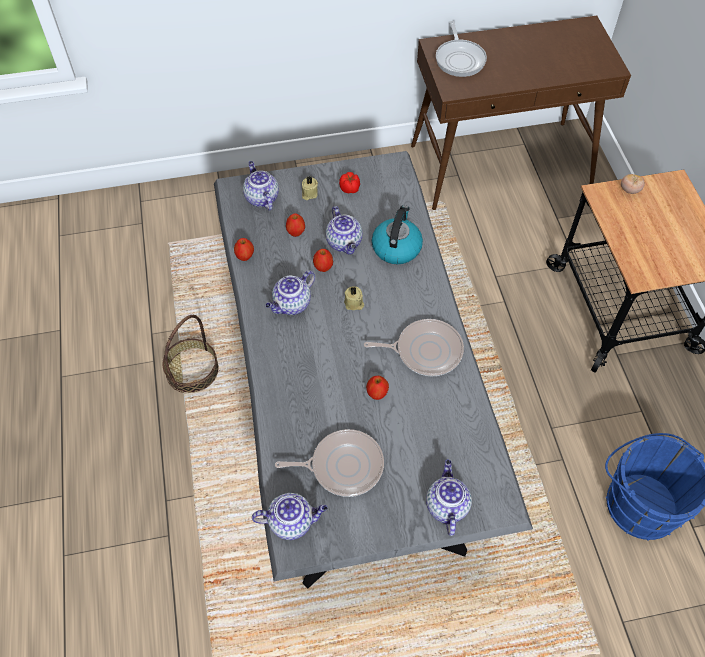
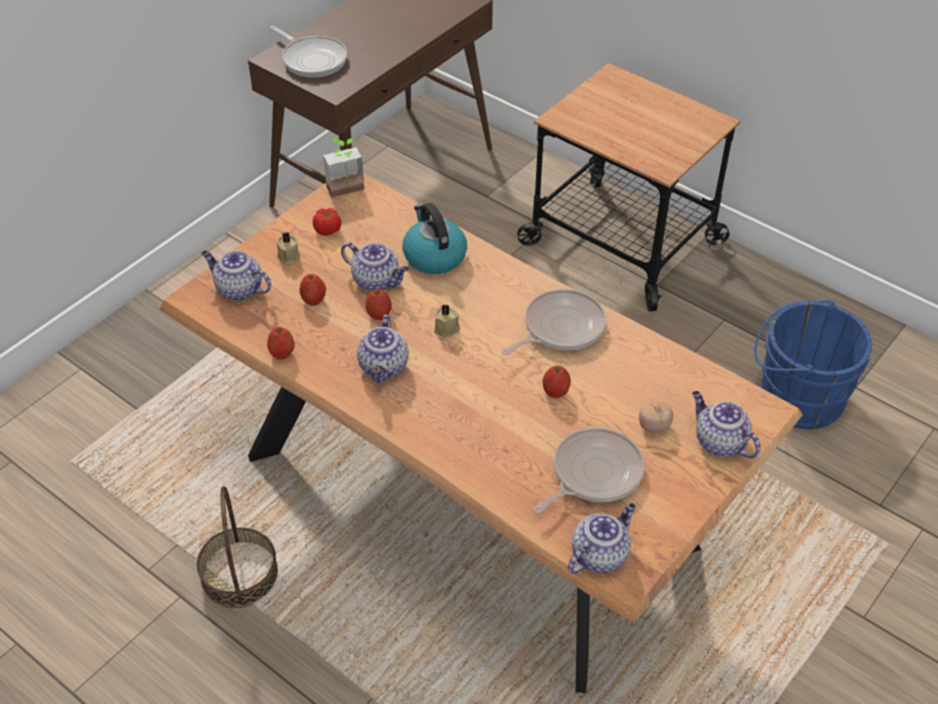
camera: 40 degrees left, 10 degrees down
grey dining table [214,151,533,589] -> brown dining table [159,174,803,693]
tomato [621,174,645,194] -> tomato moved to [639,401,673,433]
none -> potted plant [323,138,364,198]

